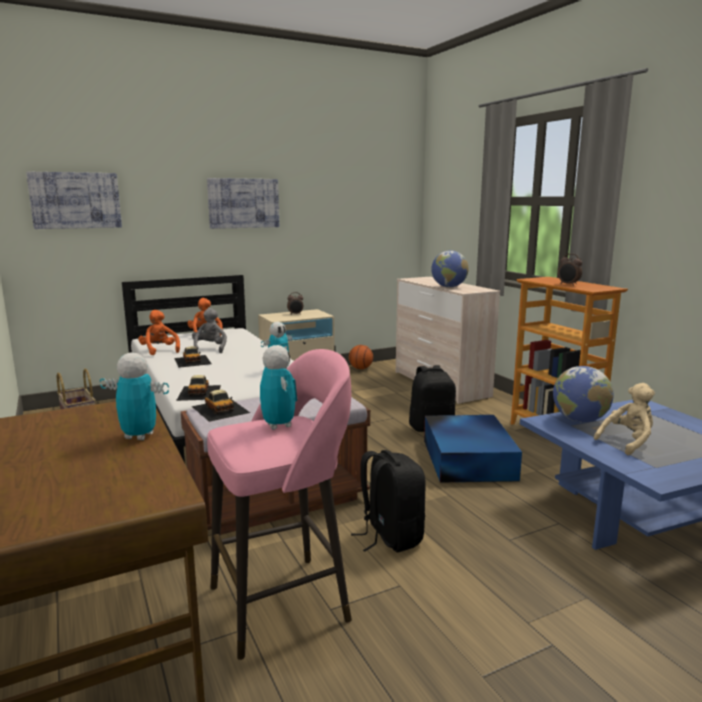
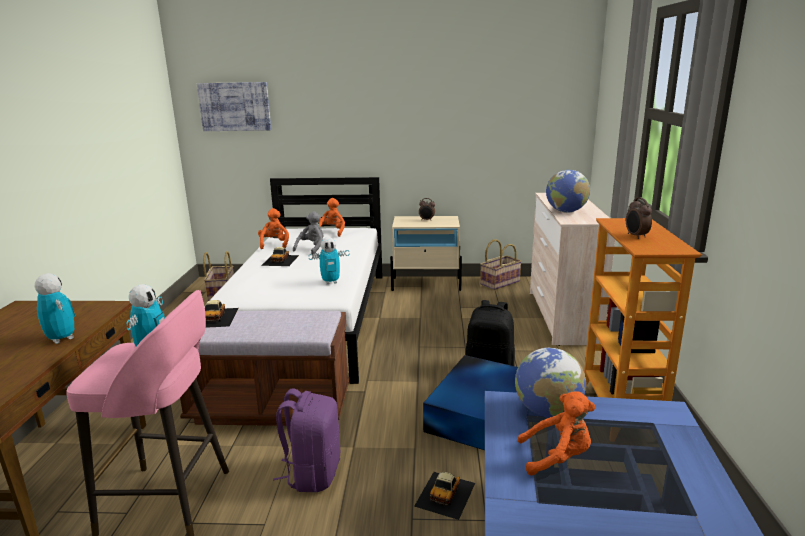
camera: 30 degrees right, 5 degrees up
toy car [176,375,221,401] -> toy car moved to [414,472,475,520]
picture [207,178,279,229] -> none
basketball [349,345,373,369] -> basket [480,239,522,290]
black backpack [351,450,426,552] -> purple backpack [273,389,340,492]
beige plush toy [594,383,655,455] -> orange plush toy [518,392,595,476]

